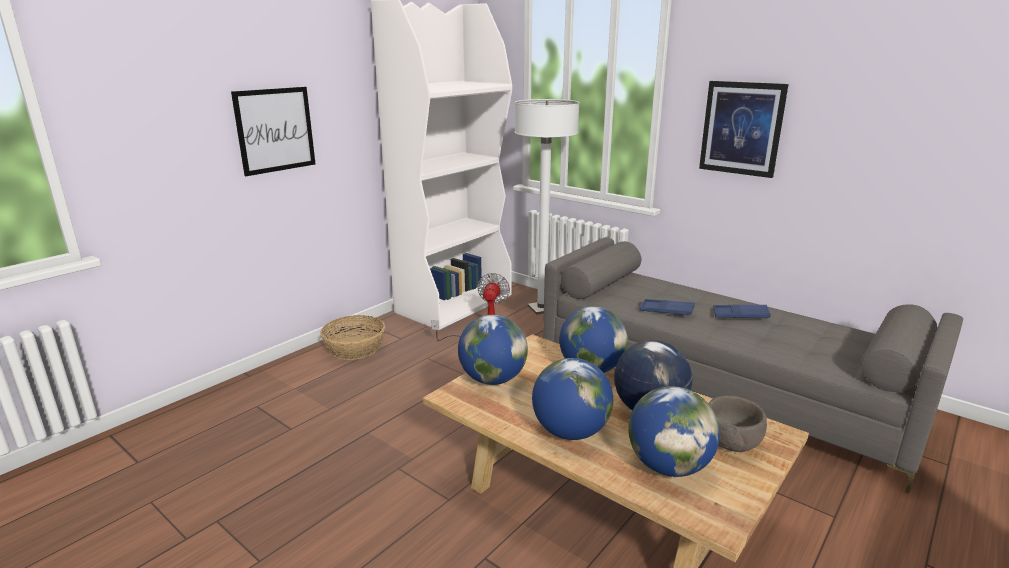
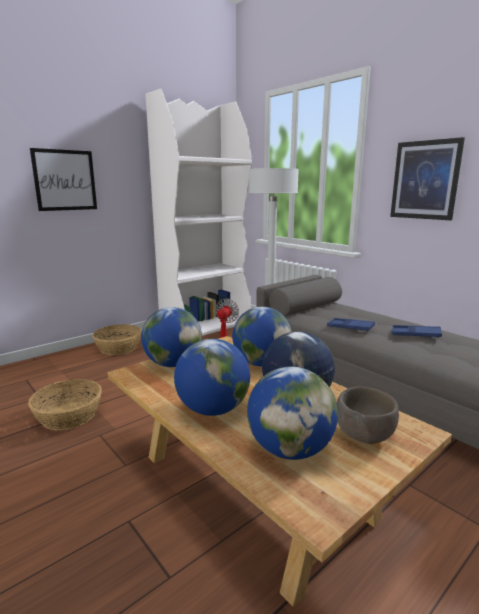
camera: 10 degrees right, 5 degrees down
none -> basket [28,379,102,430]

